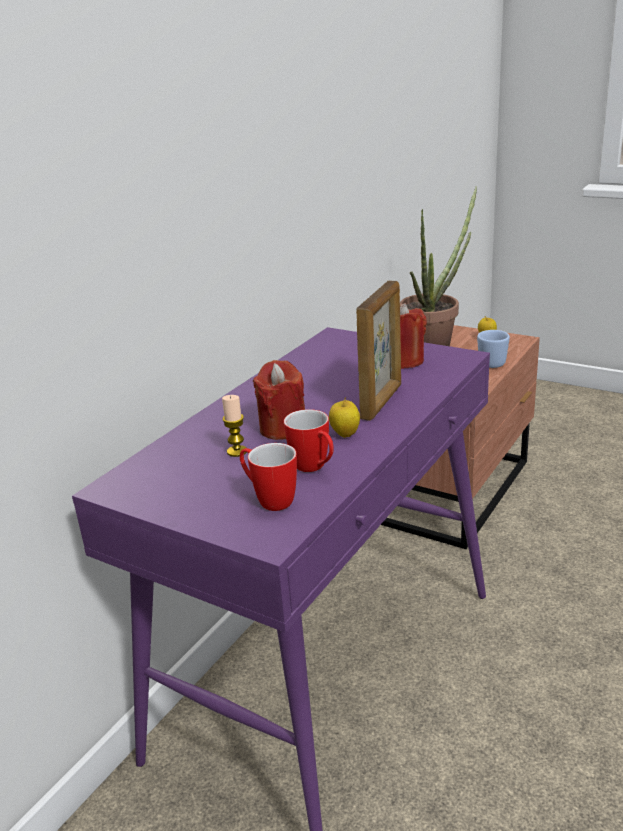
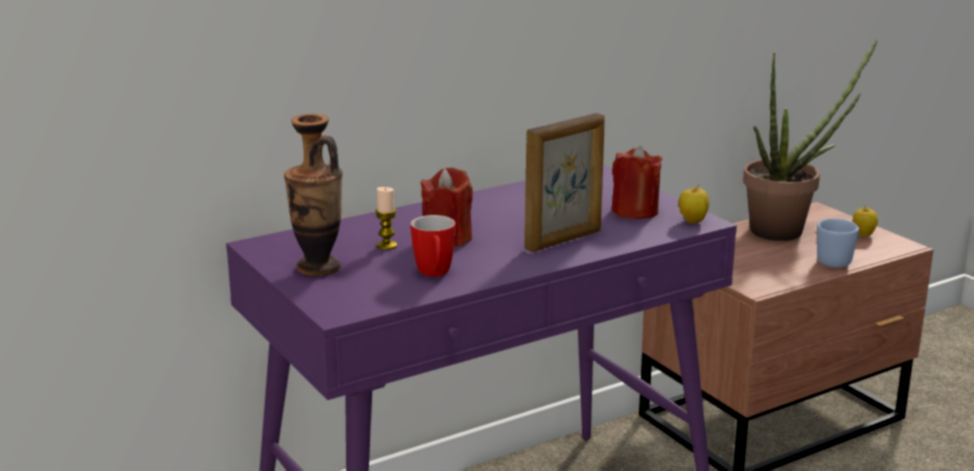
camera: 25 degrees right, 5 degrees down
mug [240,443,297,511] -> none
apple [329,397,360,438] -> apple moved to [679,185,709,223]
none -> vase [284,114,343,277]

